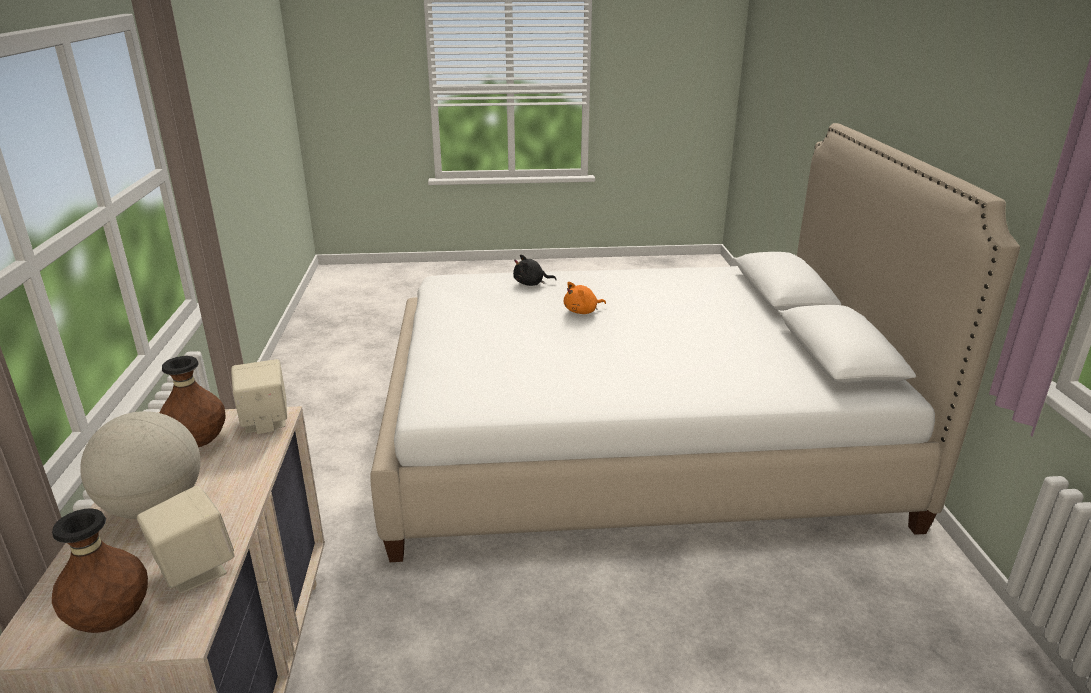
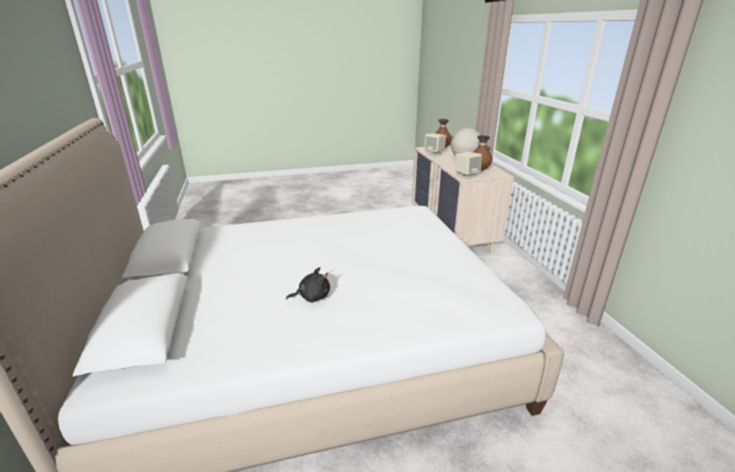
camera: 170 degrees right, 0 degrees up
black plush toy [513,254,557,286] -> black plush toy moved to [286,267,330,303]
orange plush toy [564,282,606,314] -> none

